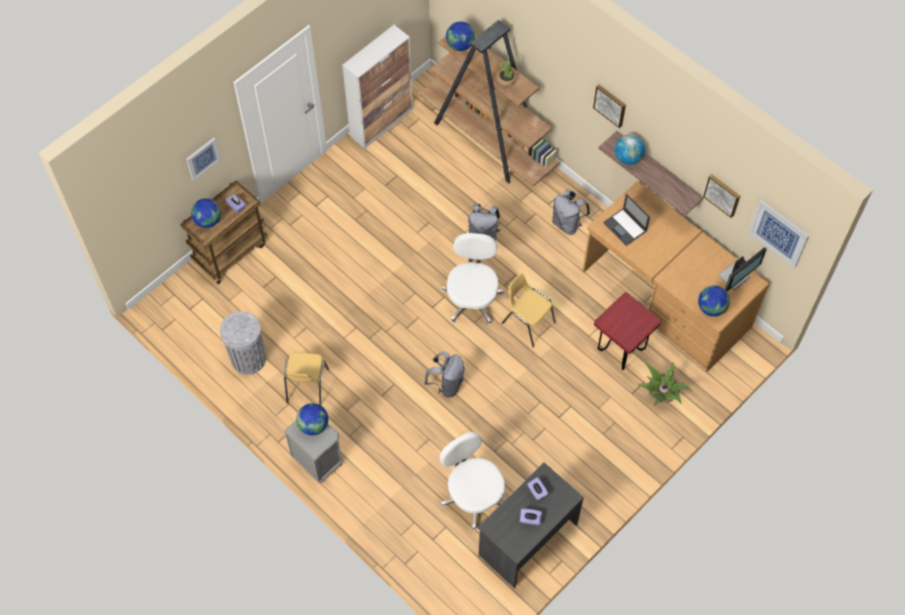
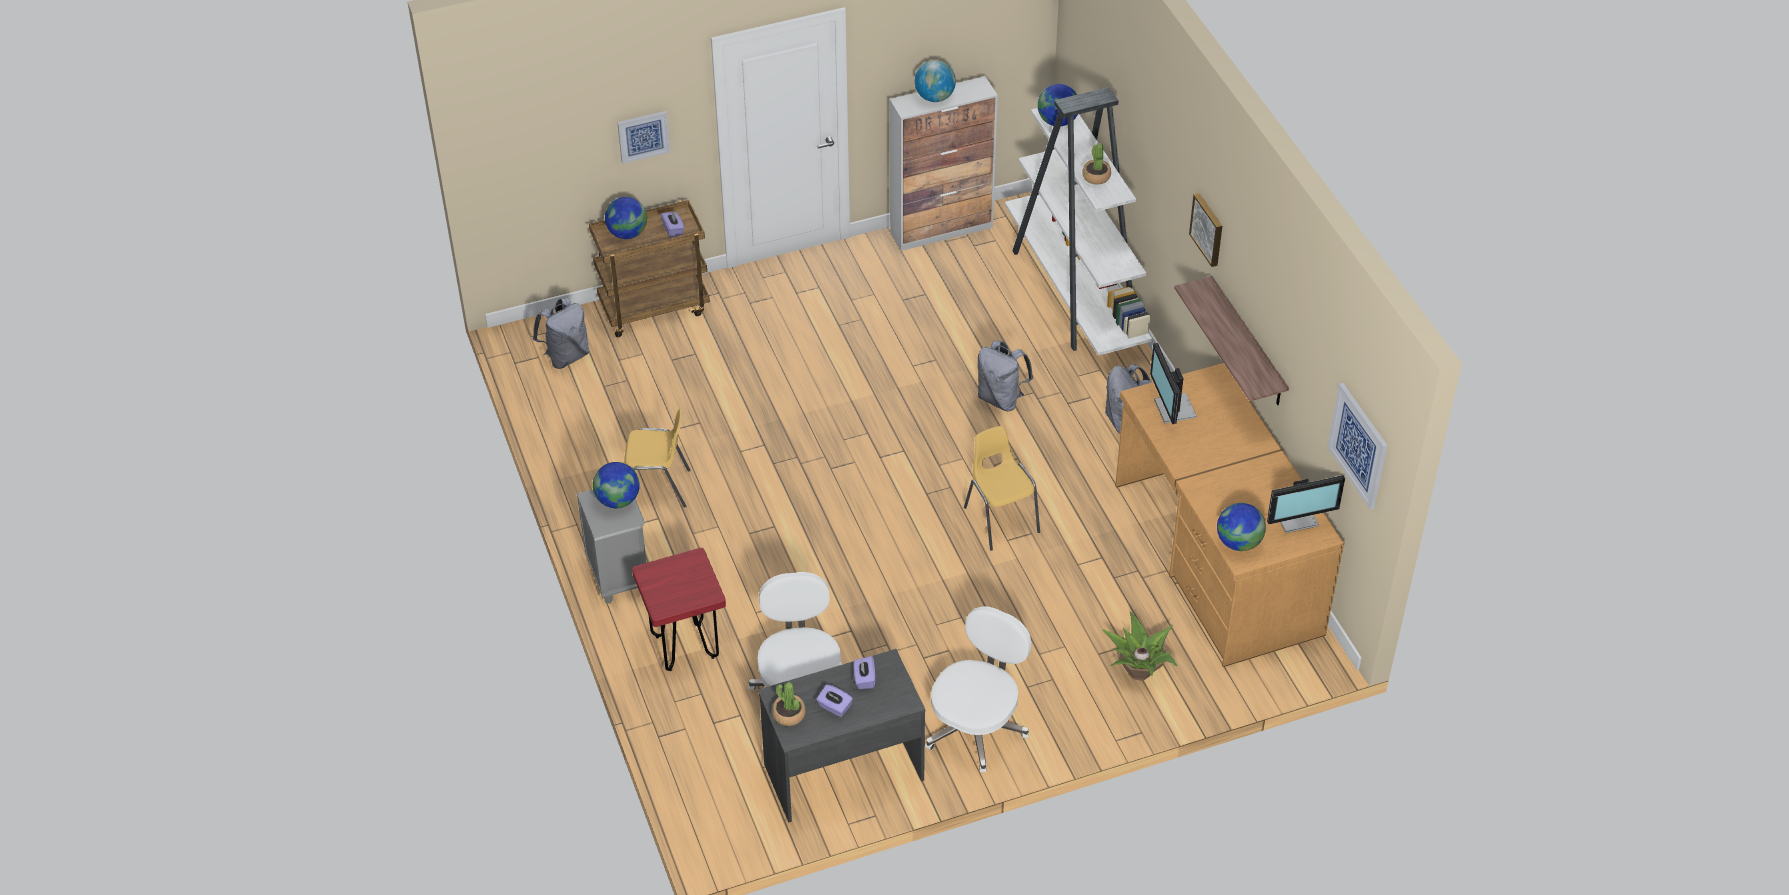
camera: 25 degrees right, 15 degrees down
grey trash can [220,311,266,375] -> none
yellow chair [284,352,329,405] -> yellow chair turned 120 degrees counterclockwise [624,408,690,508]
brown bookcase [419,20,560,186] -> white bookcase [1005,87,1152,356]
grey backpack [424,352,465,398] -> grey backpack moved to [533,298,589,369]
white office chair [441,233,504,325] -> white office chair moved to [925,606,1031,772]
red stool [594,292,661,370] -> red stool moved to [632,548,726,671]
laptop [603,193,650,246] -> monitor [1150,343,1197,424]
globe [615,134,645,165] -> globe moved to [915,60,956,102]
picture [703,174,740,218] -> none
none -> potted plant [772,682,806,726]

